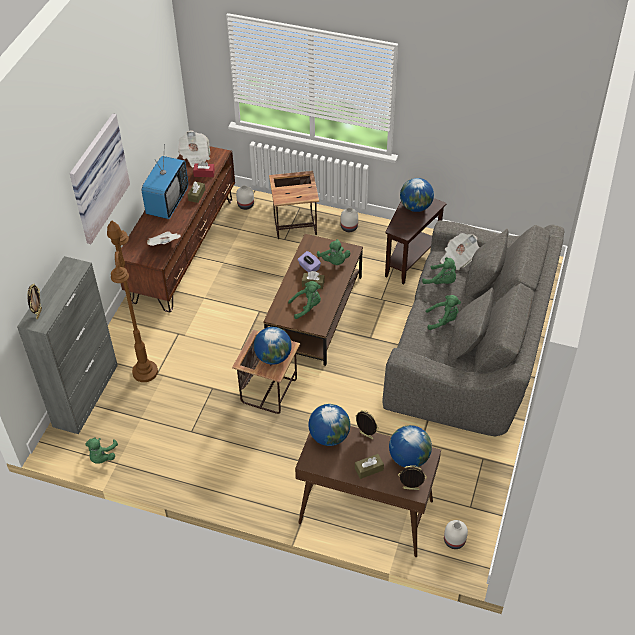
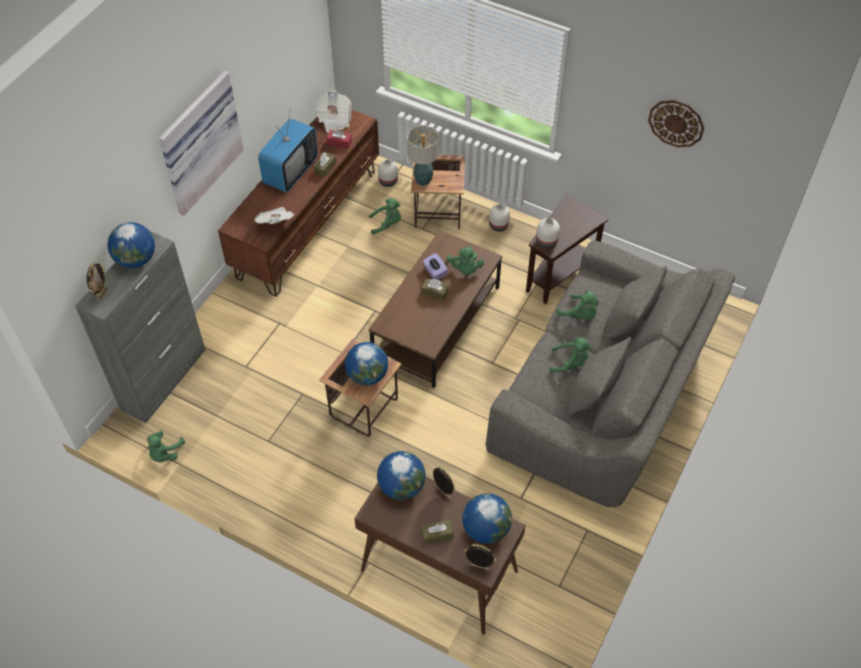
camera: 10 degrees right, 5 degrees up
brown floor lamp [107,220,158,382] -> none
green plush toy [288,281,321,319] -> green plush toy moved to [369,198,401,235]
globe [400,178,434,212] -> globe moved to [107,222,155,268]
newspaper [440,233,480,270] -> none
white vase [444,520,468,549] -> white vase moved to [536,218,560,249]
none -> table lamp [407,126,439,186]
none -> wall clock [648,100,704,147]

